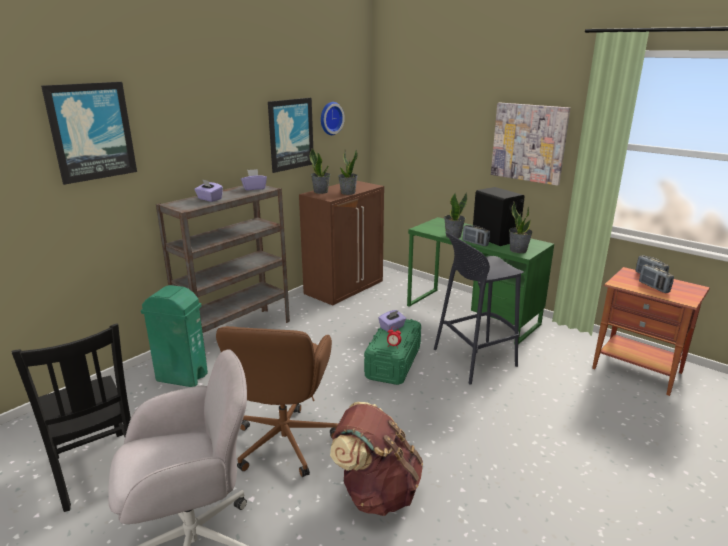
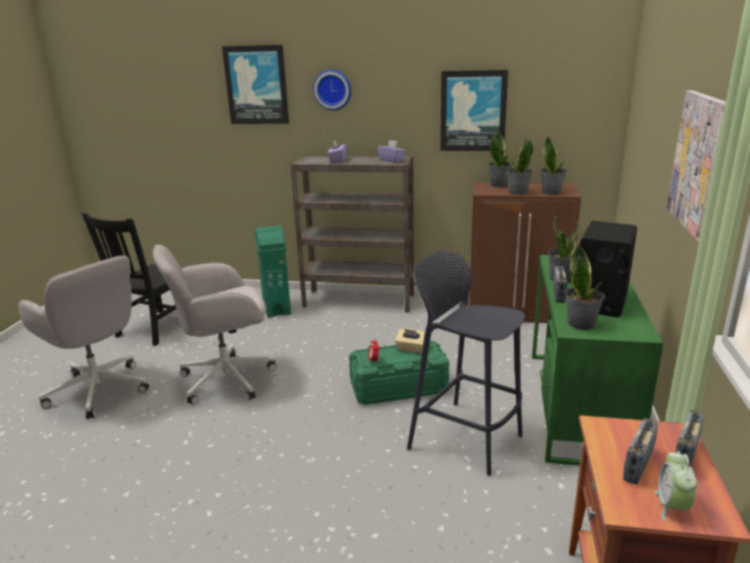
camera: 60 degrees right, 0 degrees up
brown office chair [216,326,338,477] -> grey office chair [153,244,276,405]
wall clock [321,102,345,135] -> wall clock moved to [313,70,351,110]
brown backpack [330,402,423,516] -> none
purple tissue box [378,310,406,332] -> beige tissue box [395,329,425,353]
none -> potted plant [541,136,567,195]
none -> alarm clock [655,451,697,521]

